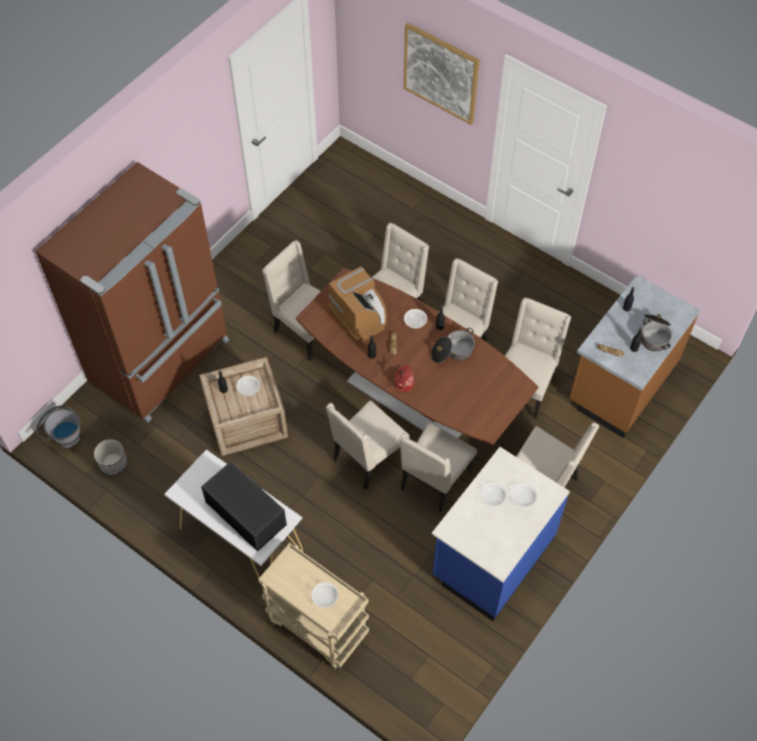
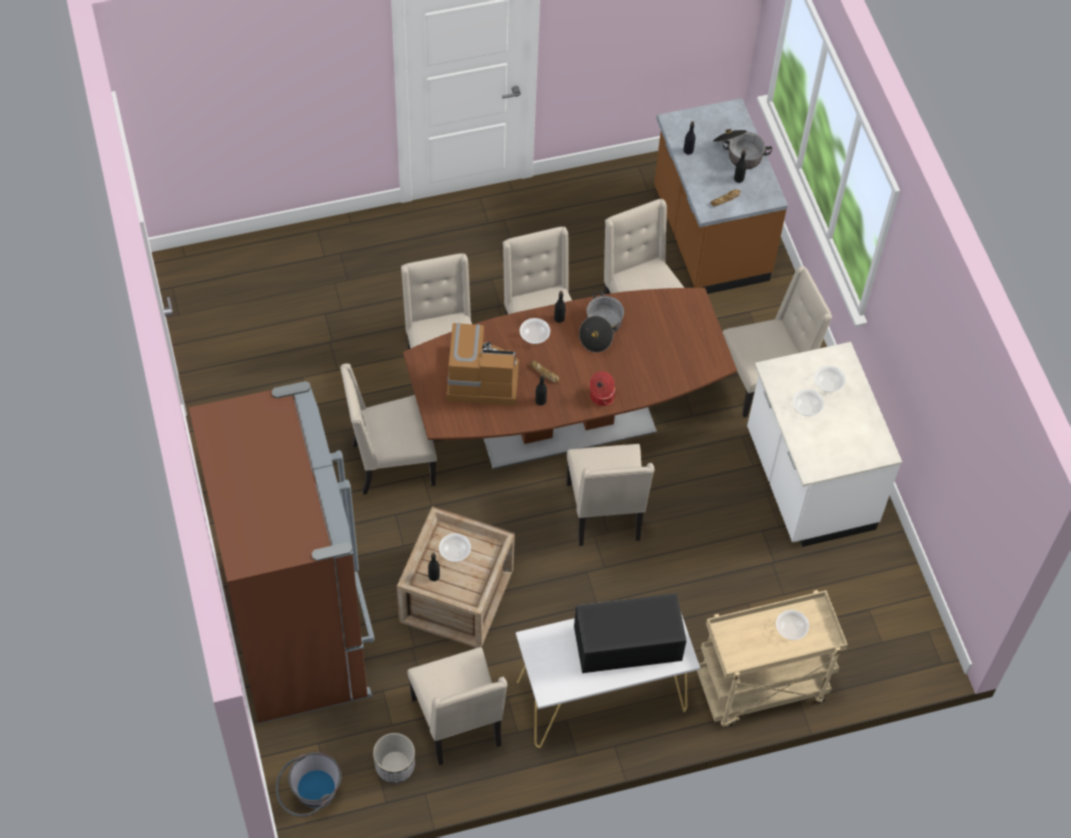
camera: 55 degrees left, 0 degrees up
beige chair [399,423,477,513] -> beige chair moved to [407,647,507,765]
picture [403,22,480,125] -> none
blue counter [432,447,570,621] -> white counter [747,342,902,547]

